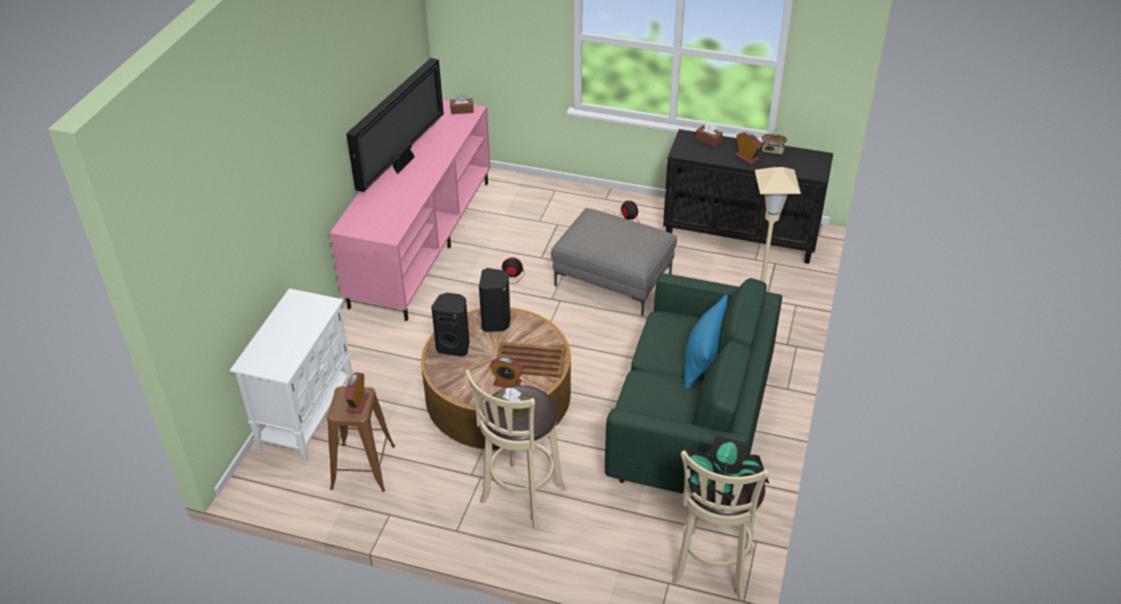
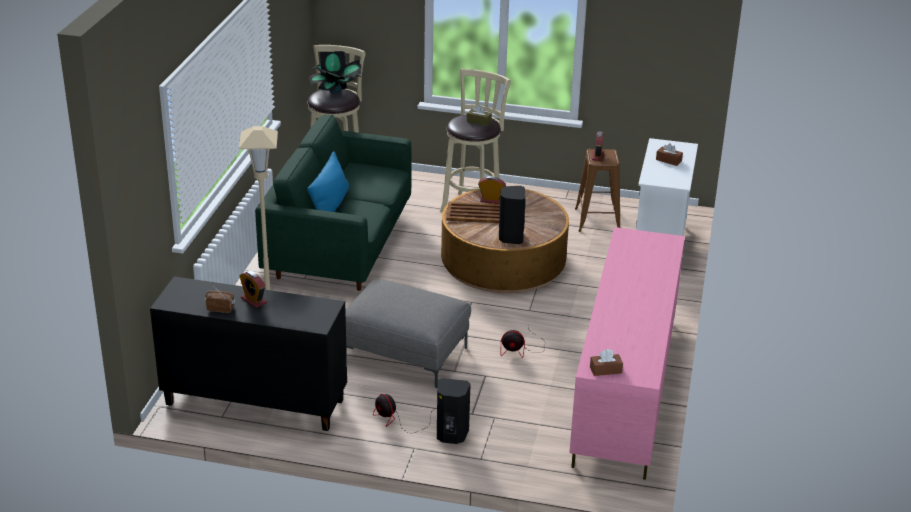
camera: 175 degrees right, 10 degrees down
television [346,58,444,192] -> none
black speaker [431,293,470,357] -> black speaker moved to [437,378,471,444]
brown tissue box [695,122,723,147] -> brown tissue box moved to [656,143,683,166]

